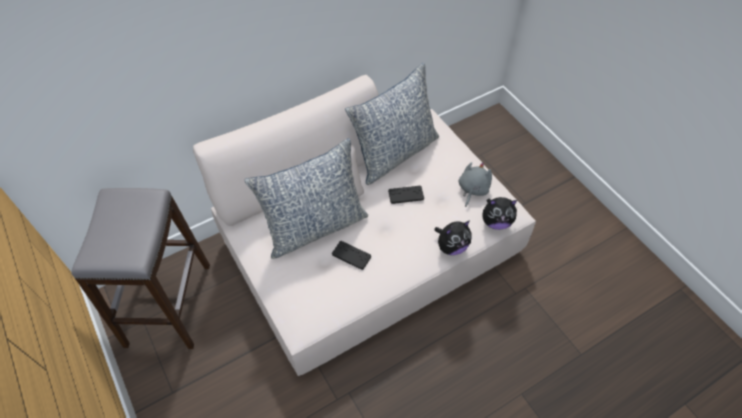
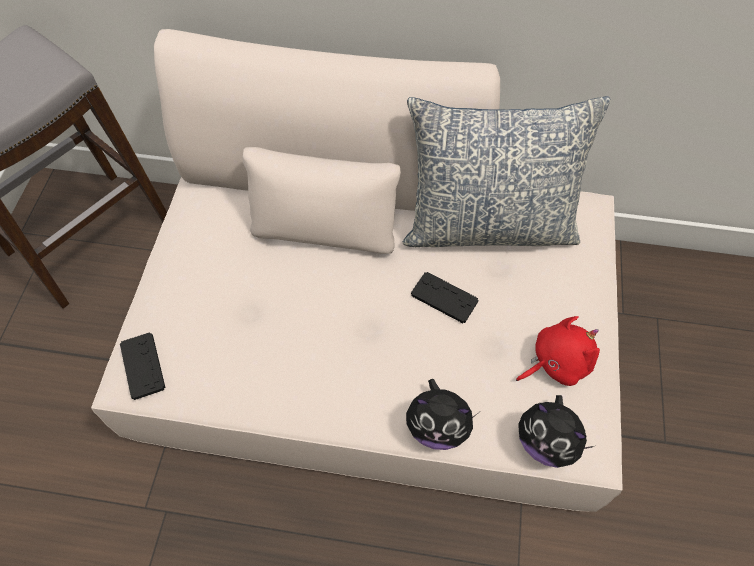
camera: 40 degrees right, 5 degrees up
pillow [244,138,368,259] -> none
black game controller [332,241,371,270] -> black game controller moved to [120,332,165,400]
grey plush toy [459,162,492,207] -> red plush toy [516,316,600,386]

